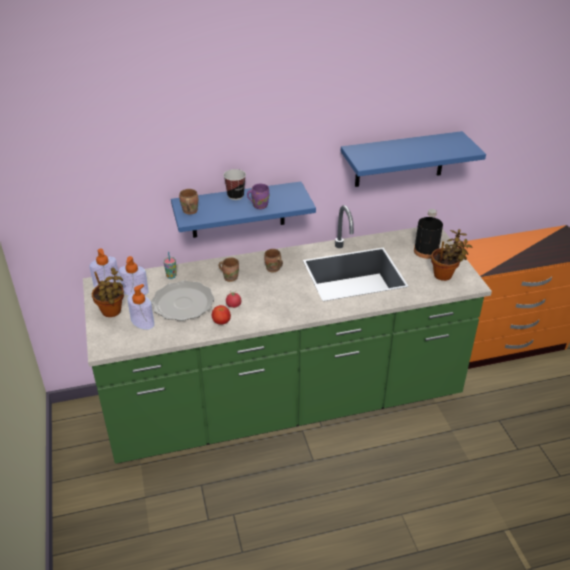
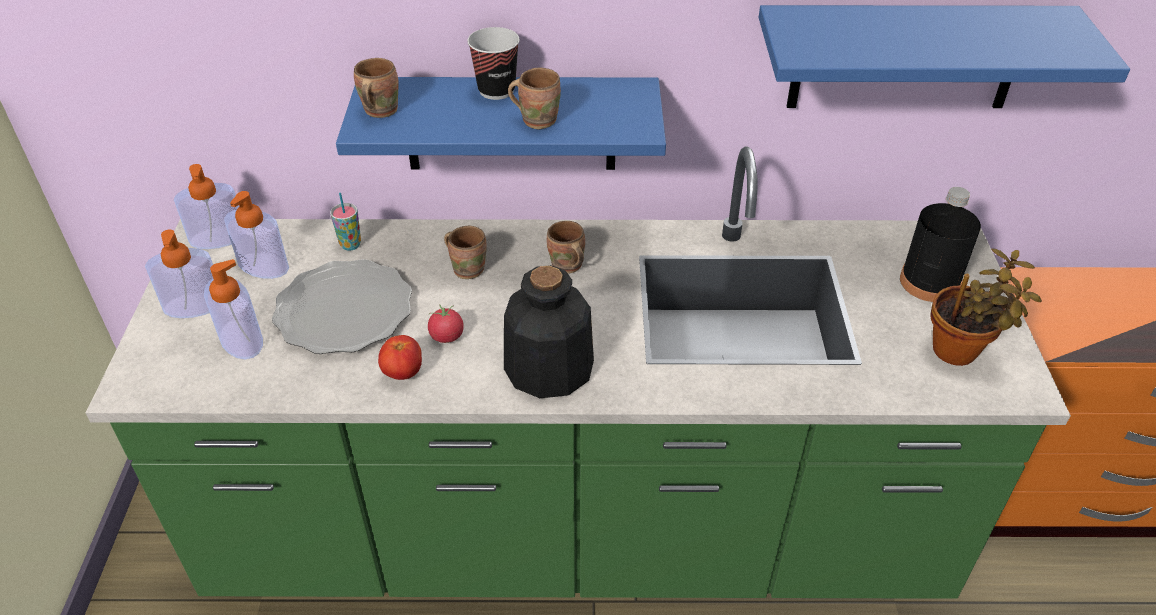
camera: 15 degrees right, 5 degrees up
potted plant [92,268,124,317] -> soap dispenser [145,230,213,318]
purple mug [247,184,269,210] -> brown mug [508,68,561,129]
none -> bottle [504,265,594,398]

